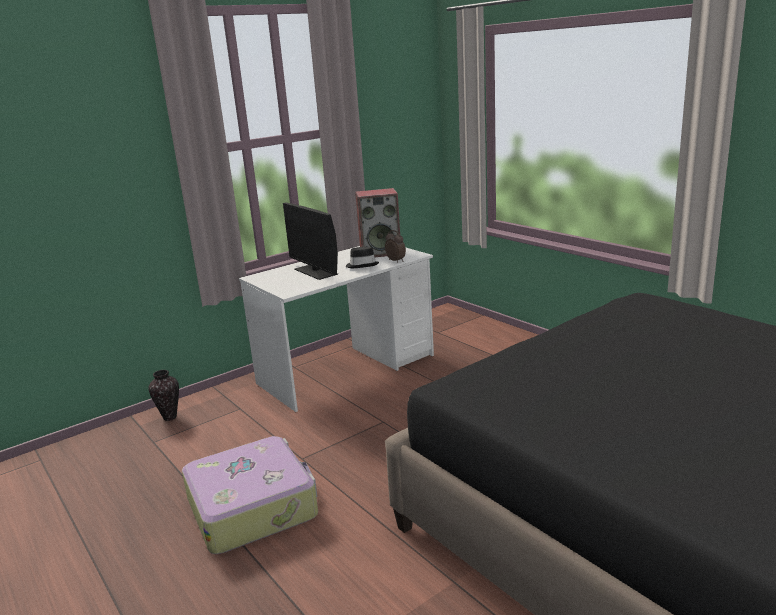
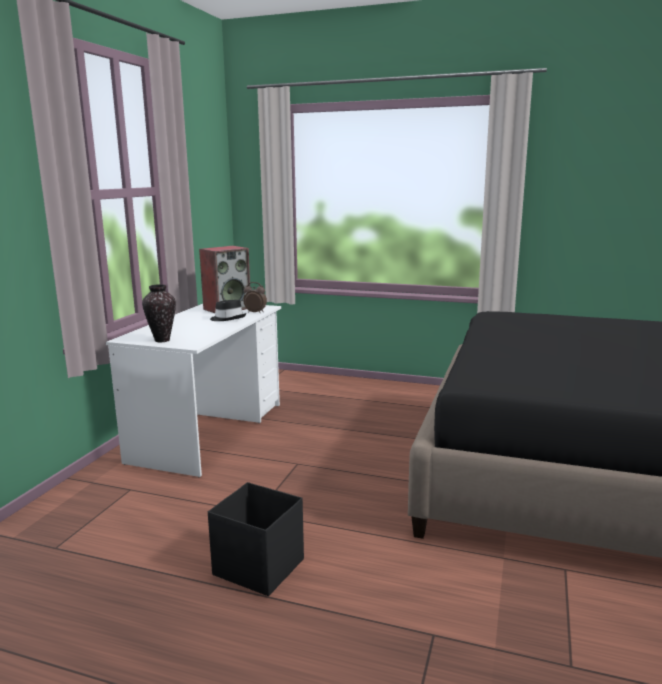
camera: 35 degrees left, 5 degrees down
vase [148,370,179,421] -> vase moved to [142,284,176,342]
suitcase [182,436,318,554] -> black storage box [208,482,304,596]
monitor [283,203,338,280] -> none

